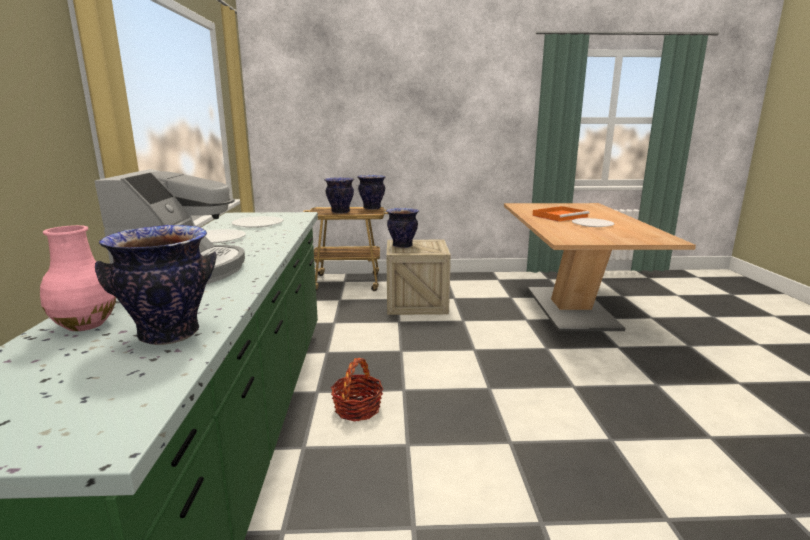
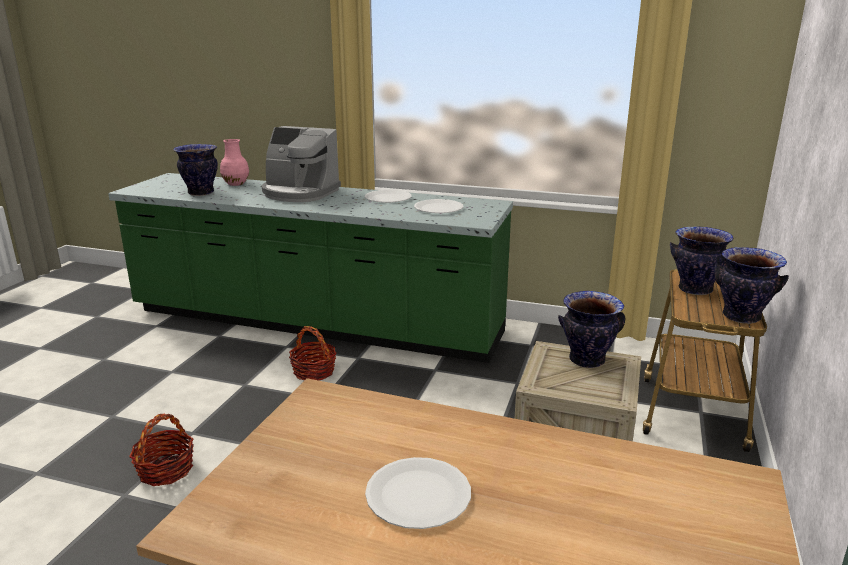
camera: 110 degrees right, 5 degrees up
orange tray [533,206,590,222] -> none
none -> basket [129,414,194,486]

